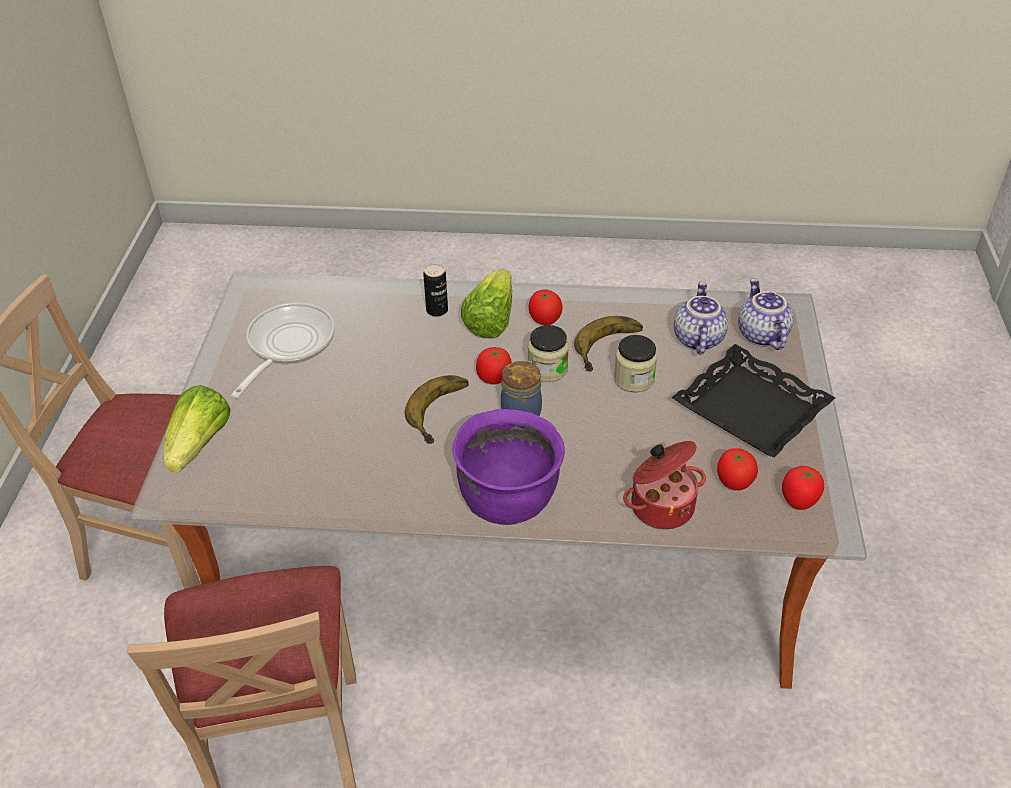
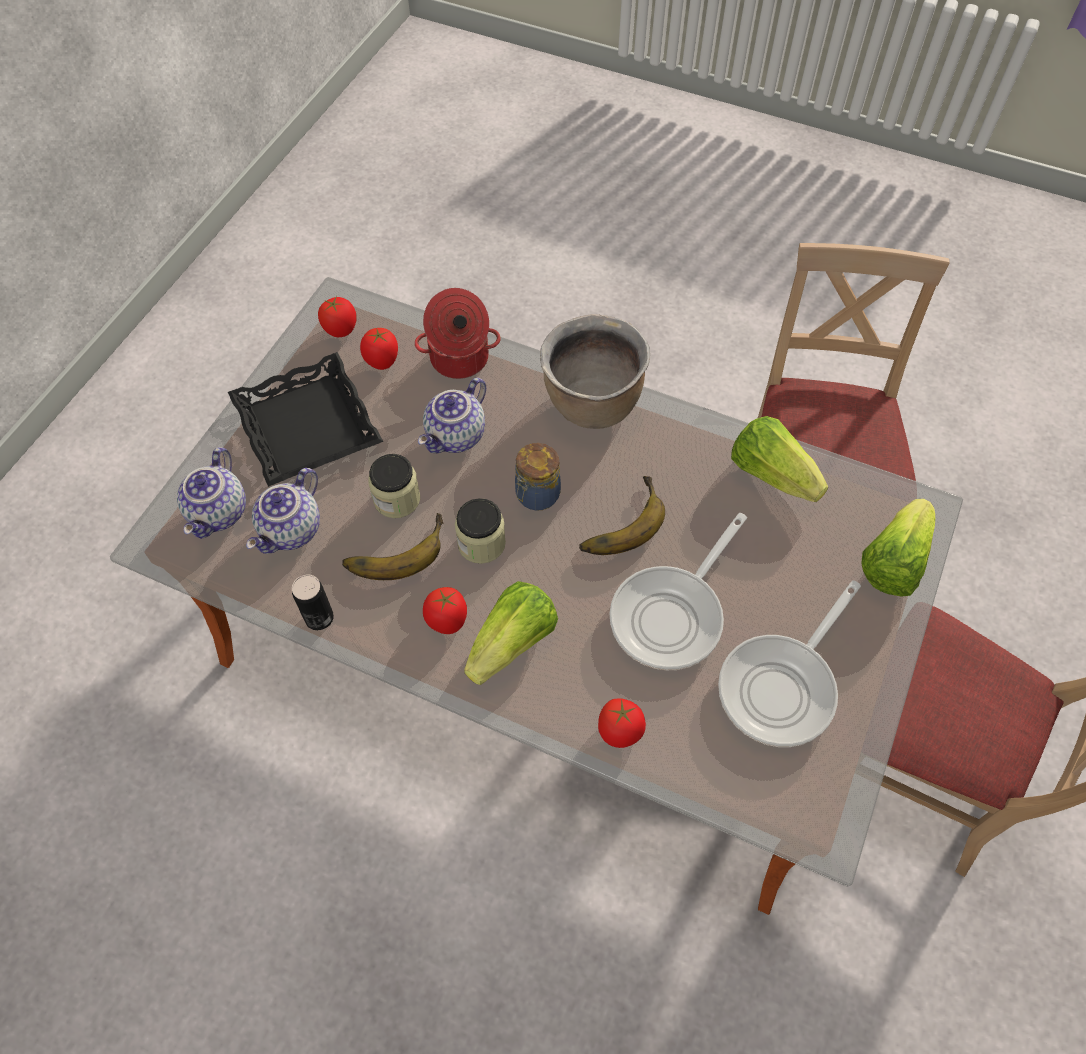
camera: 160 degrees left, 15 degrees up
can [423,264,448,317] -> can moved to [292,574,334,630]
purple cooking pot [452,409,565,525] -> brown cooking pot [540,314,650,429]
tomato [476,347,512,384] -> tomato moved to [598,698,646,748]
none -> teapot [418,378,486,453]
none -> frying pan [610,513,747,670]
none -> lettuce [731,416,828,502]

